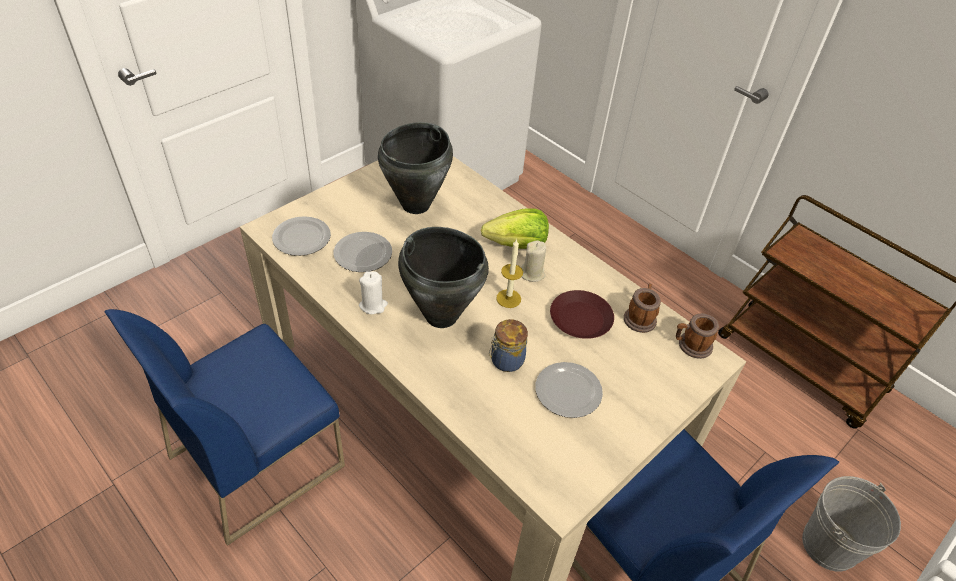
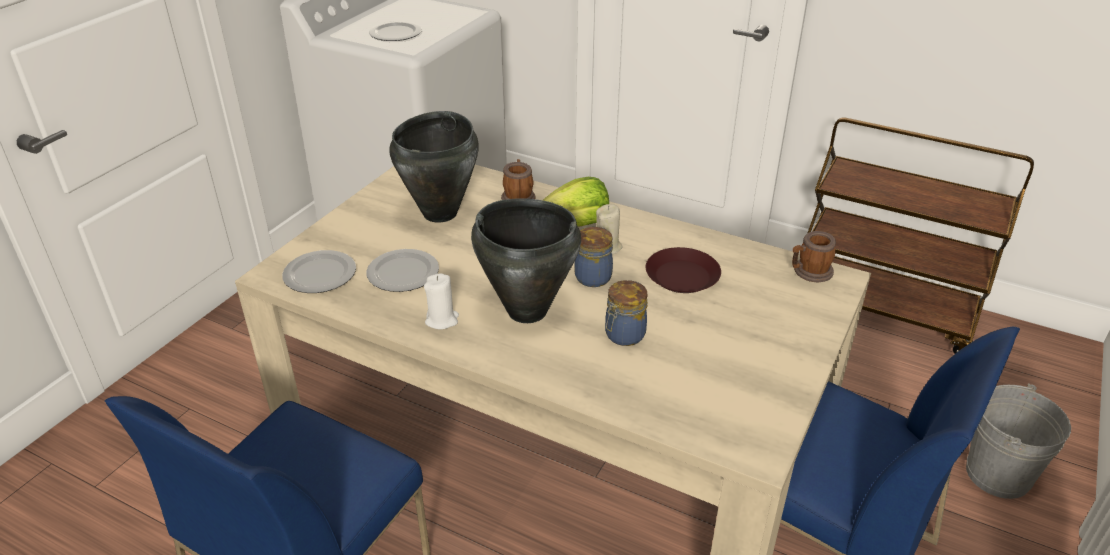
camera: 15 degrees left, 10 degrees down
candle [496,239,523,308] -> jar [574,227,613,287]
plate [535,362,603,418] -> plate moved to [369,21,422,41]
mug [624,284,661,333] -> mug moved to [501,159,536,200]

